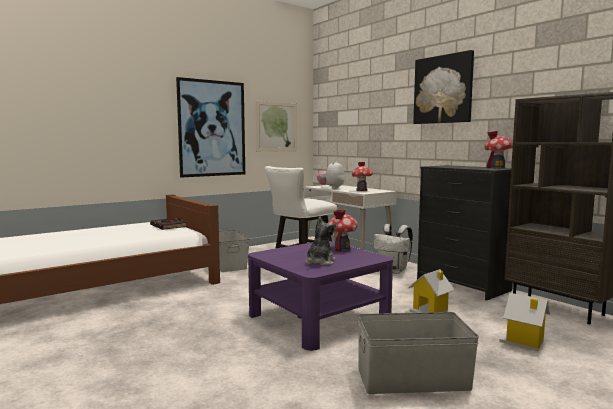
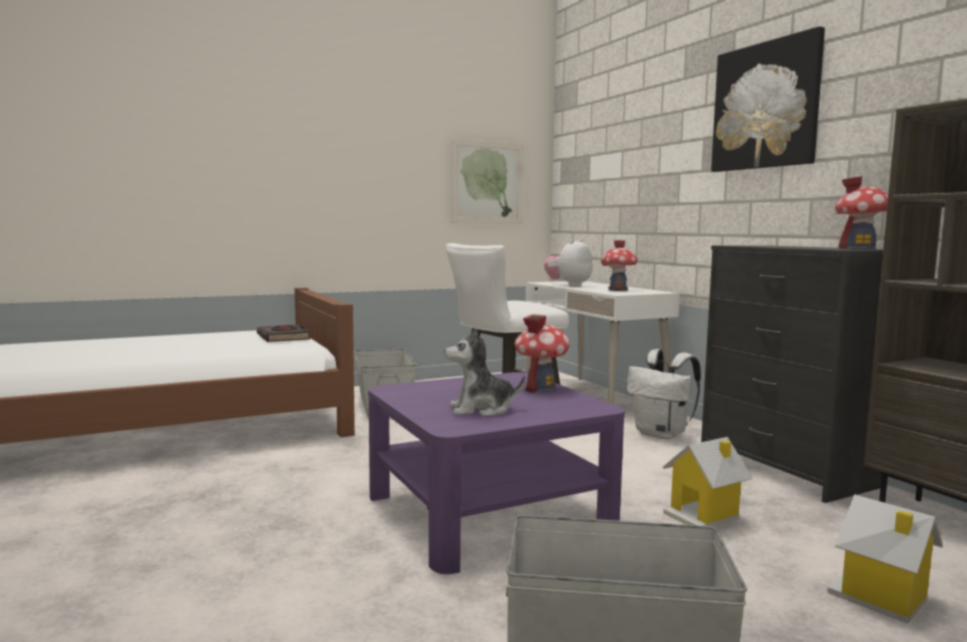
camera: 10 degrees right, 0 degrees up
picture [176,77,245,177] -> none
plush toy [306,217,336,266] -> plush toy turned 135 degrees counterclockwise [444,327,525,417]

